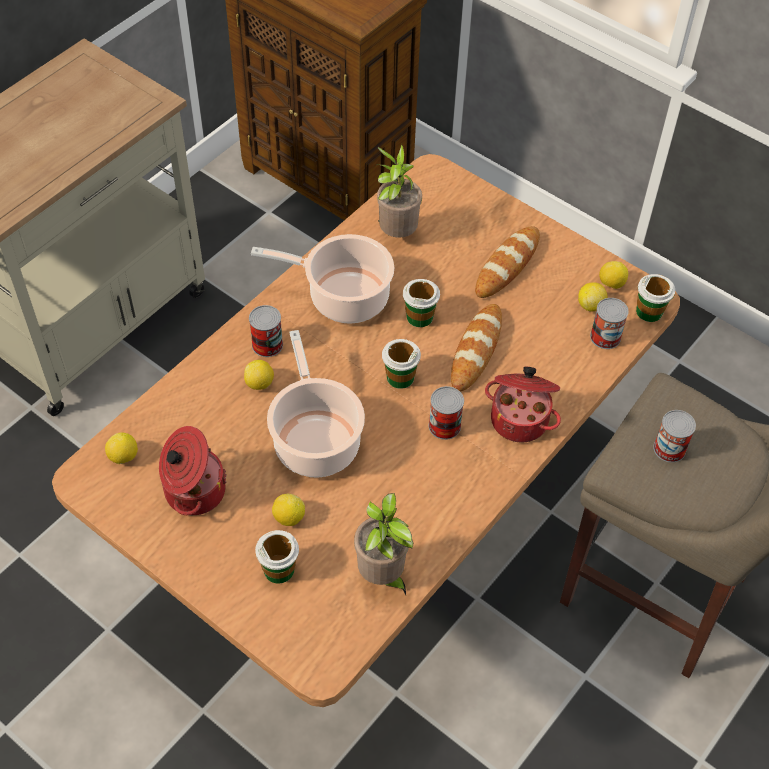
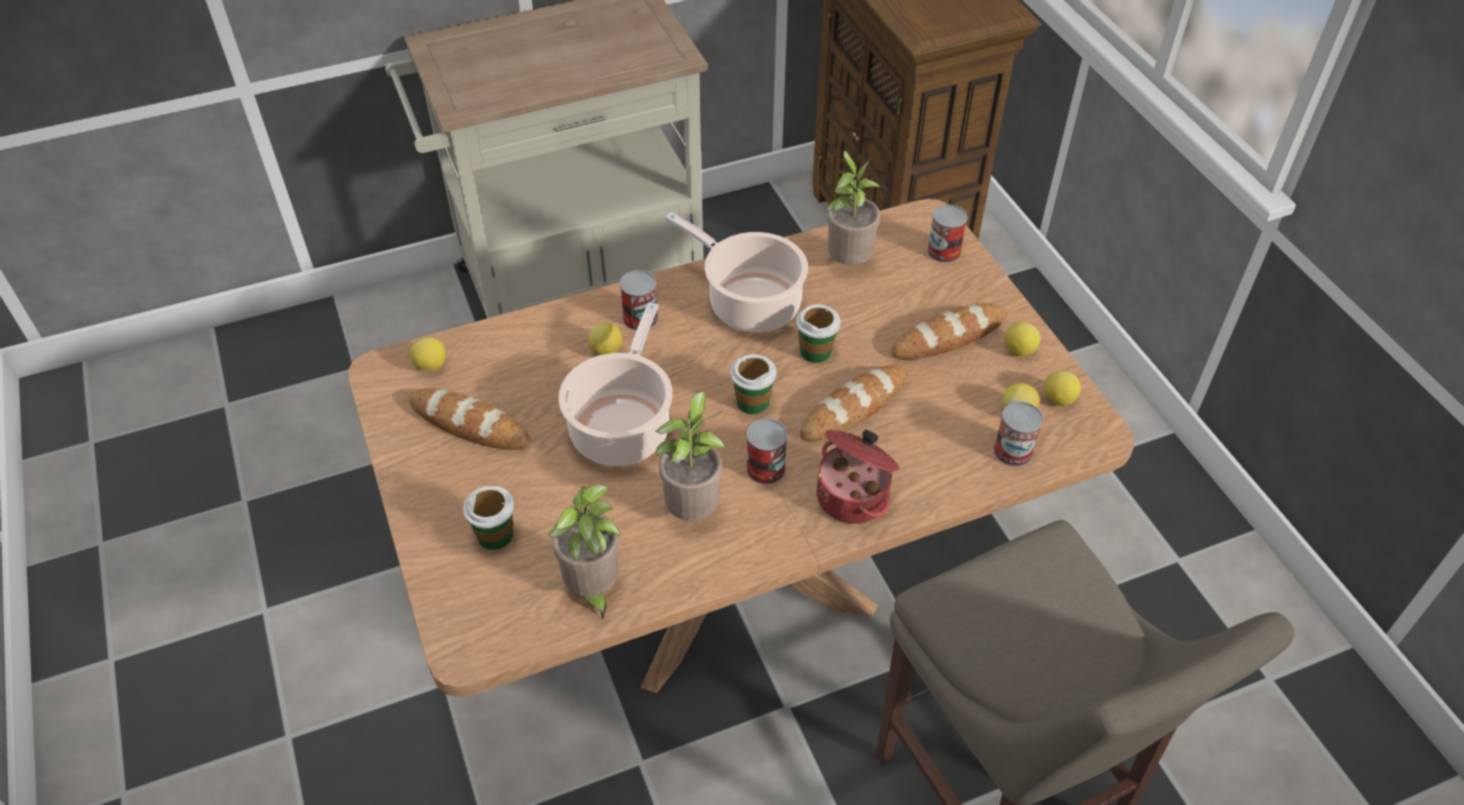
camera: 30 degrees right, 5 degrees down
cooking pot [159,426,227,515] -> bread [409,389,531,450]
lemon [272,494,305,526] -> lemon moved to [1005,321,1041,356]
cup [636,274,675,322] -> none
can [653,410,696,463] -> can moved to [927,204,968,263]
none -> potted plant [655,392,726,521]

